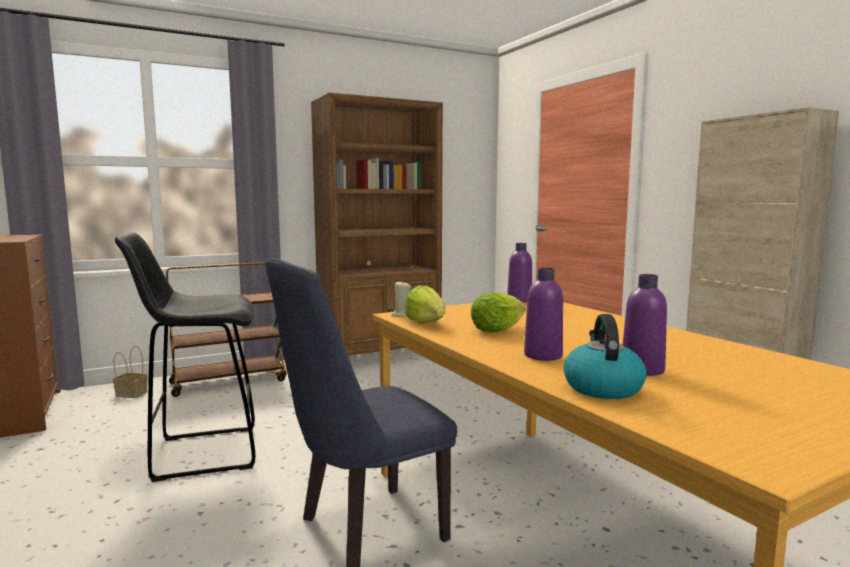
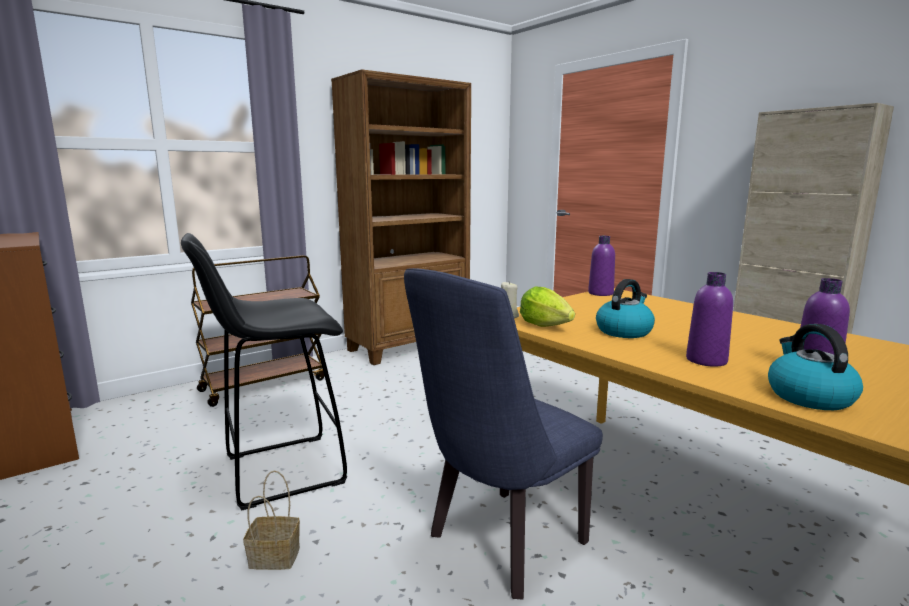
camera: 10 degrees left, 5 degrees up
basket [113,346,147,398] -> basket moved to [243,470,300,570]
lettuce [471,293,526,333] -> kettle [596,279,655,338]

